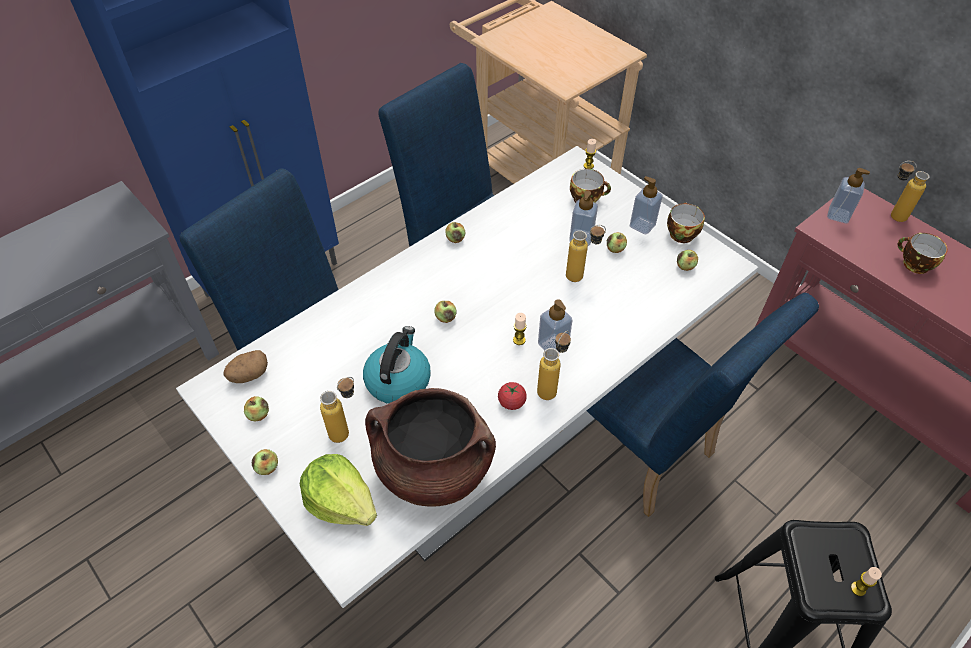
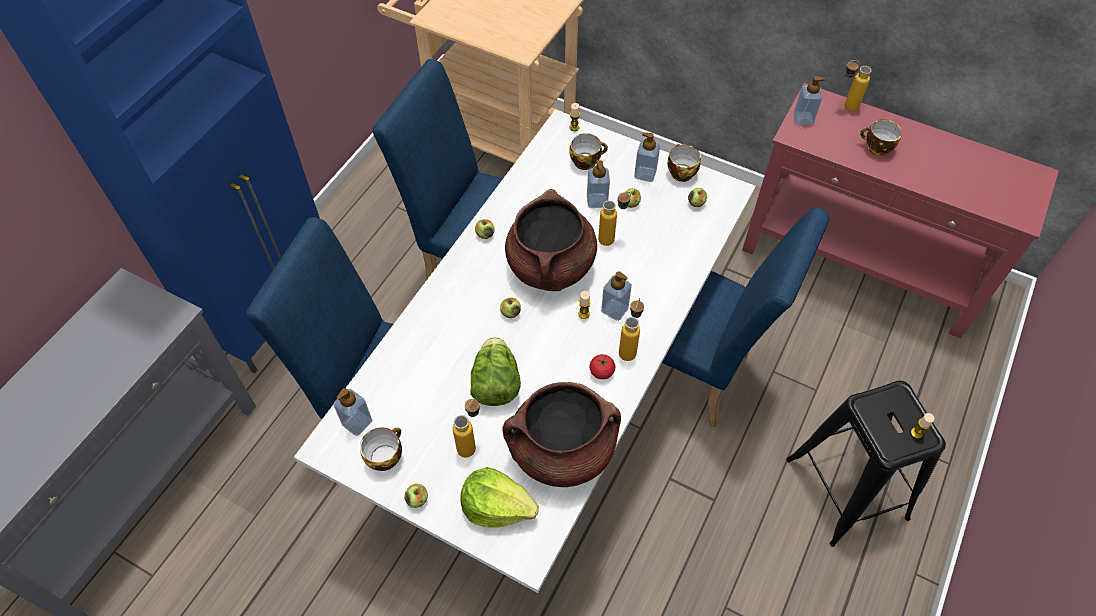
camera: 20 degrees left, 5 degrees up
potato [223,350,268,383] -> soap dispenser [333,388,372,436]
apple [244,396,269,421] -> cup [360,427,402,471]
kettle [363,326,431,404] -> lettuce [470,337,521,406]
none -> brown cooking pot [505,189,597,291]

